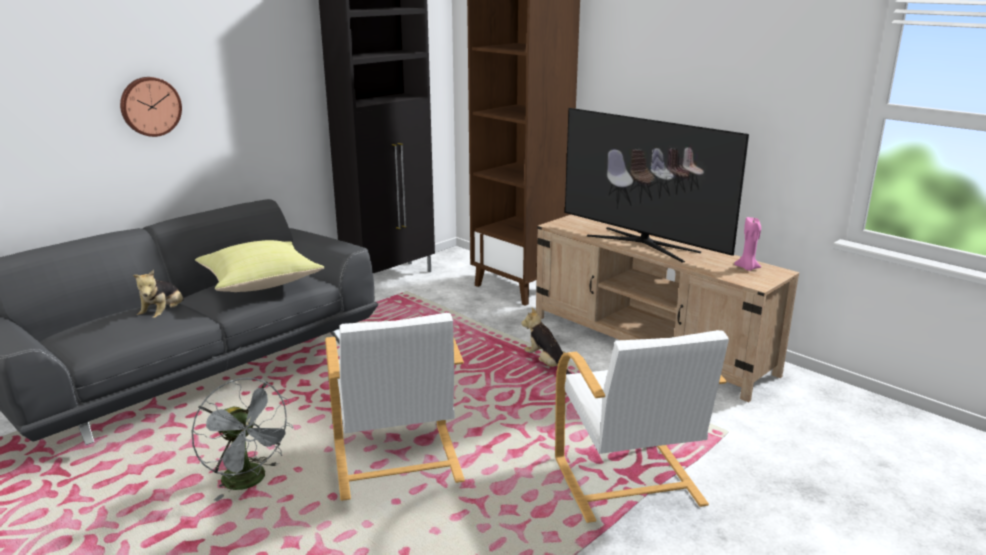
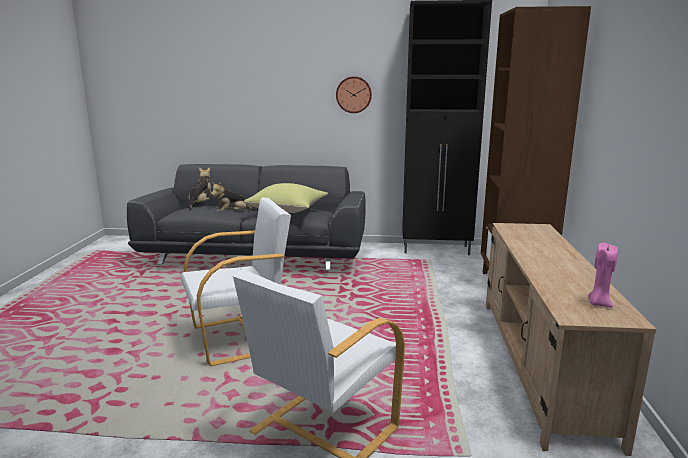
camera: 50 degrees right, 5 degrees down
wall clock [120,77,182,137] -> wall clock moved to [336,76,372,113]
grey fan [191,378,294,501] -> none
white armchair [325,313,465,501] -> white armchair turned 150 degrees counterclockwise [181,197,291,366]
plush toy [521,308,572,374] -> plush toy moved to [189,168,215,211]
television [565,108,749,263] -> none

